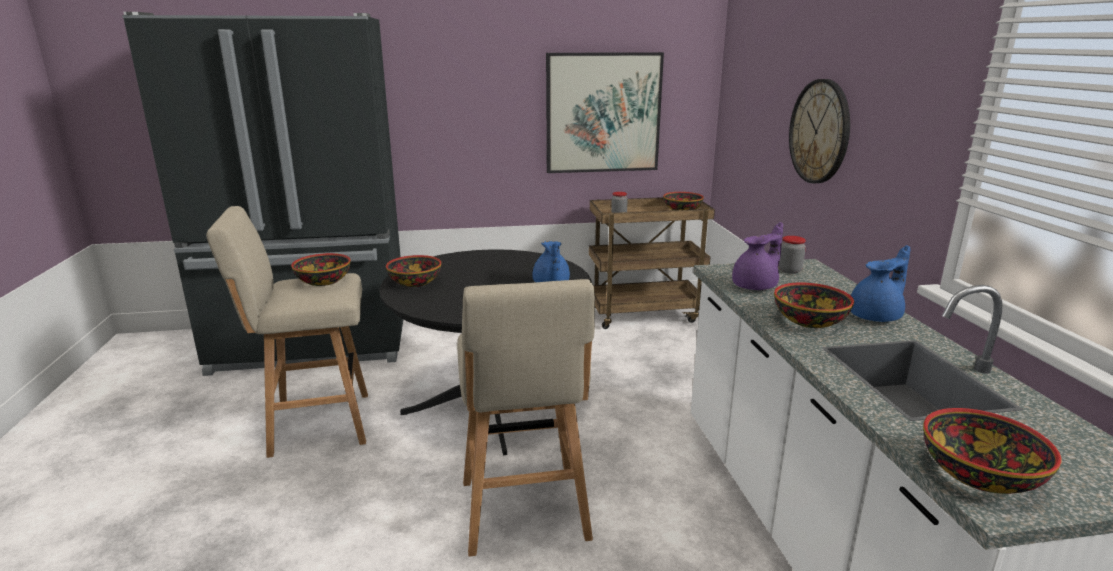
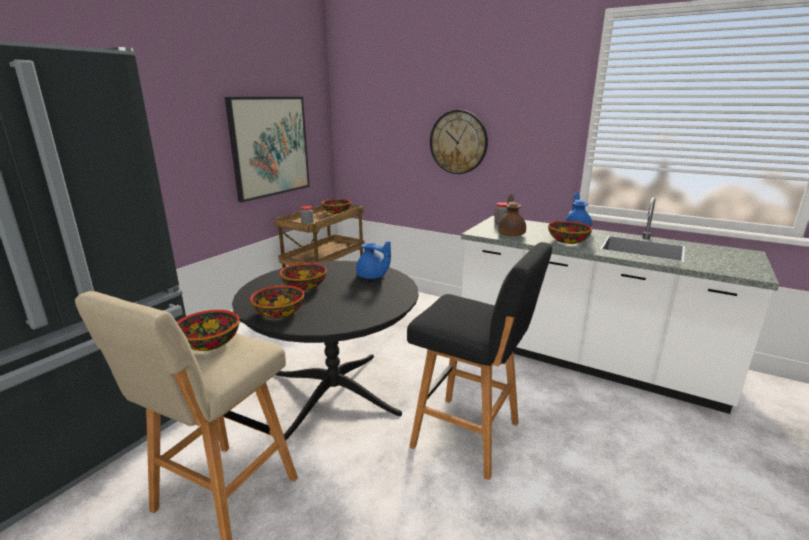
camera: 50 degrees left, 0 degrees up
beige stool [457,279,595,557] -> black stool [407,242,552,480]
purple teapot [732,222,783,290] -> brown teapot [498,194,526,236]
bowl [923,408,1061,494] -> bowl moved to [280,263,327,291]

